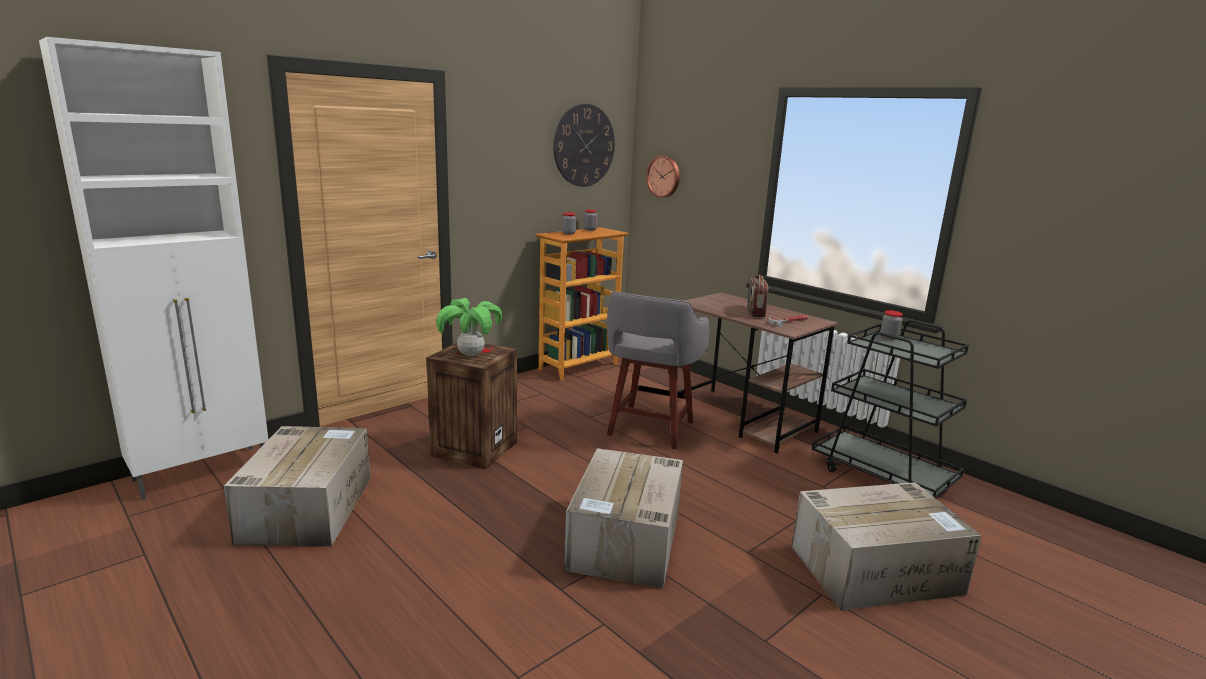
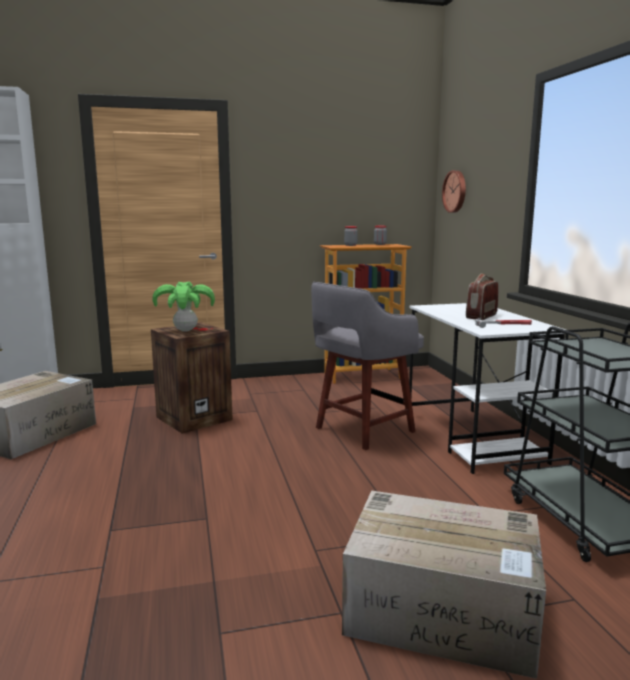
camera: 30 degrees right, 5 degrees down
wall clock [553,104,615,187] -> none
cardboard box [564,448,683,588] -> none
brown desk [669,292,838,454] -> white desk [409,303,566,474]
jar [880,310,903,340] -> none

